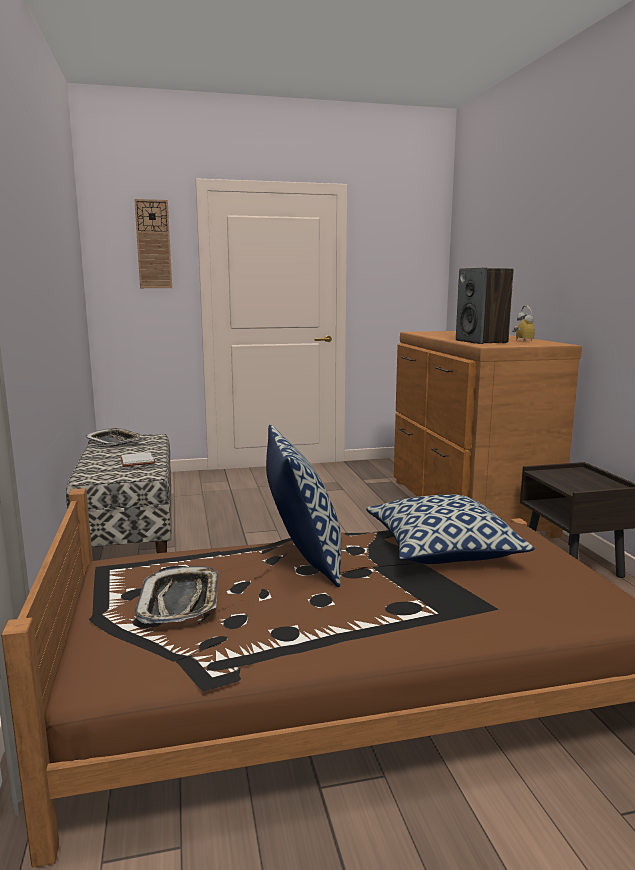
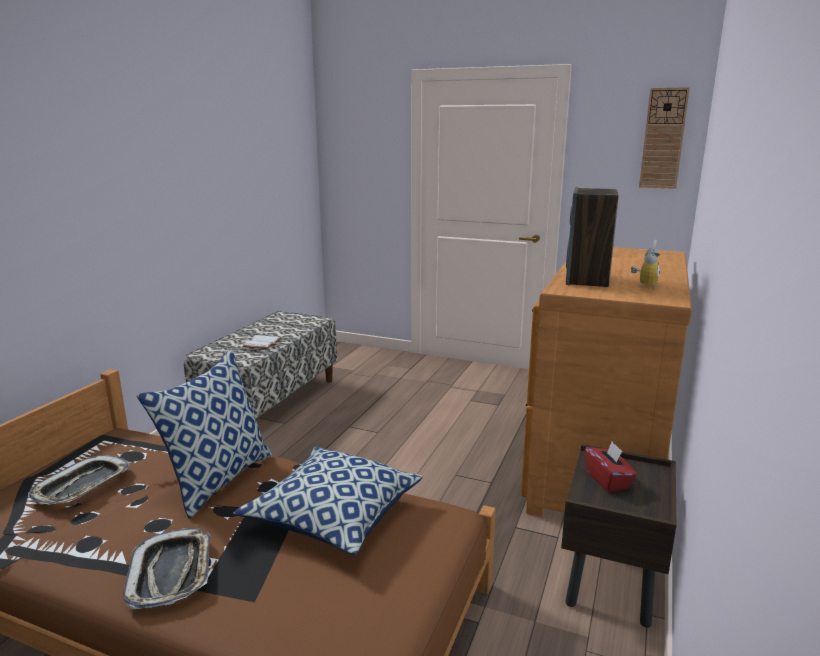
camera: 35 degrees right, 5 degrees up
tray [84,428,142,446] -> tray moved to [123,528,210,609]
wall clock [134,199,172,288] -> wall clock moved to [639,87,690,189]
none -> red tissue box [585,441,637,492]

